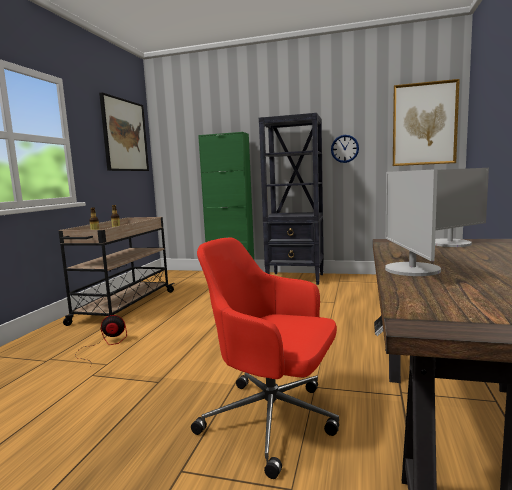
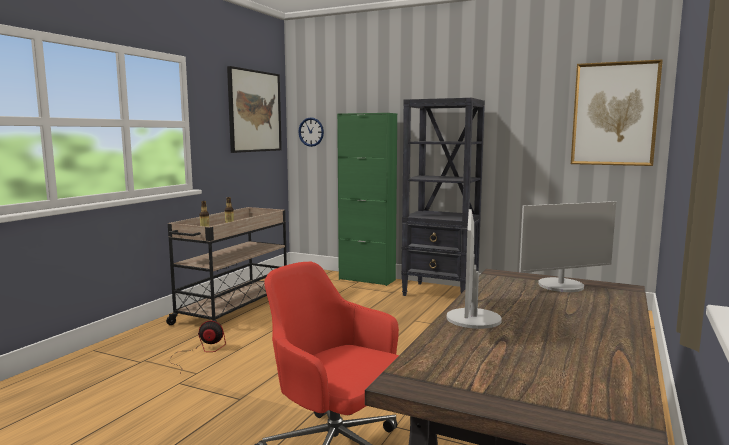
camera: 10 degrees right, 0 degrees up
wall clock [331,135,359,163] -> wall clock moved to [298,117,324,147]

